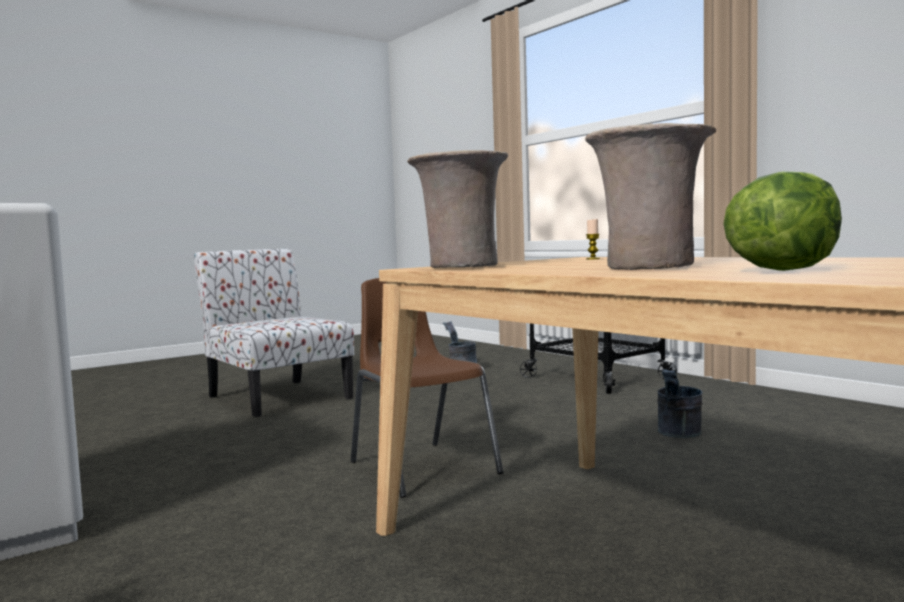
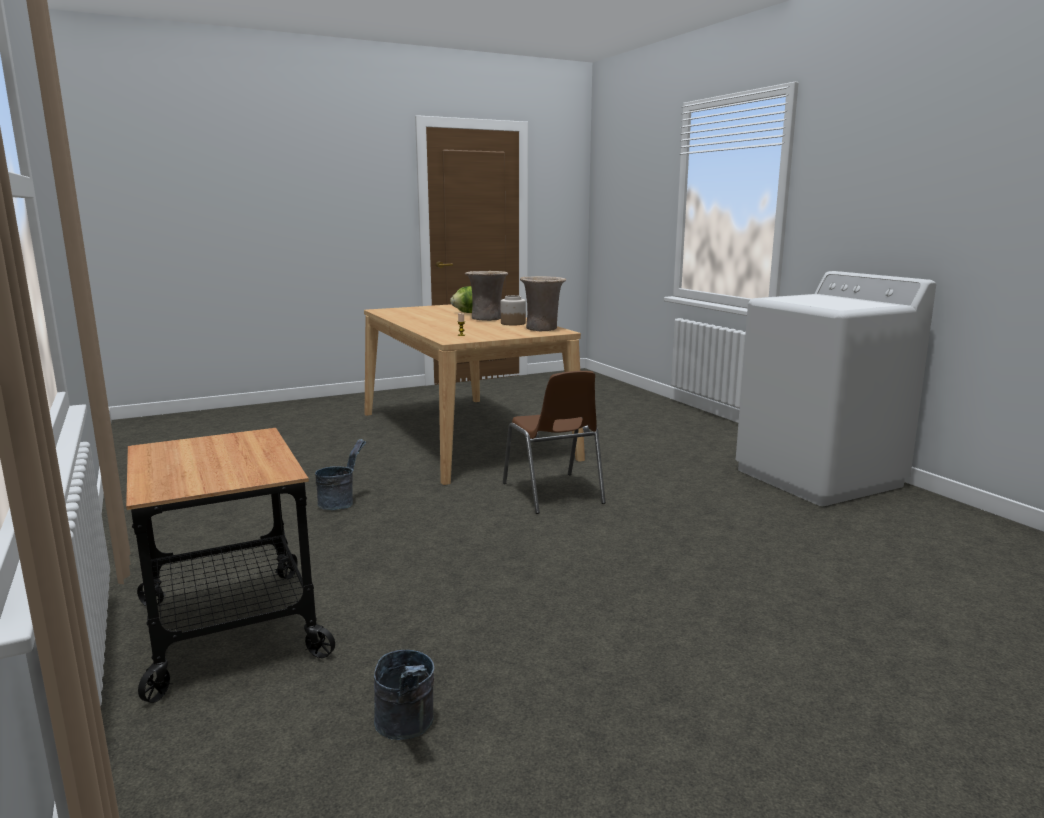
camera: 170 degrees left, 10 degrees up
chair [194,248,354,417] -> none
none -> jar [501,295,526,325]

